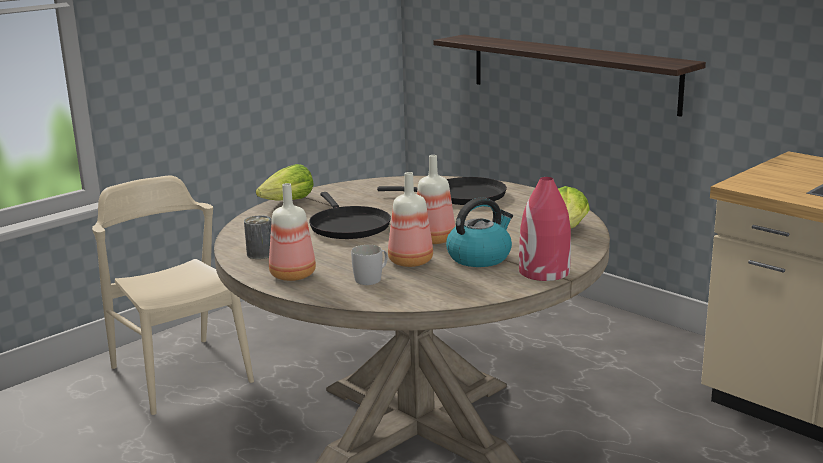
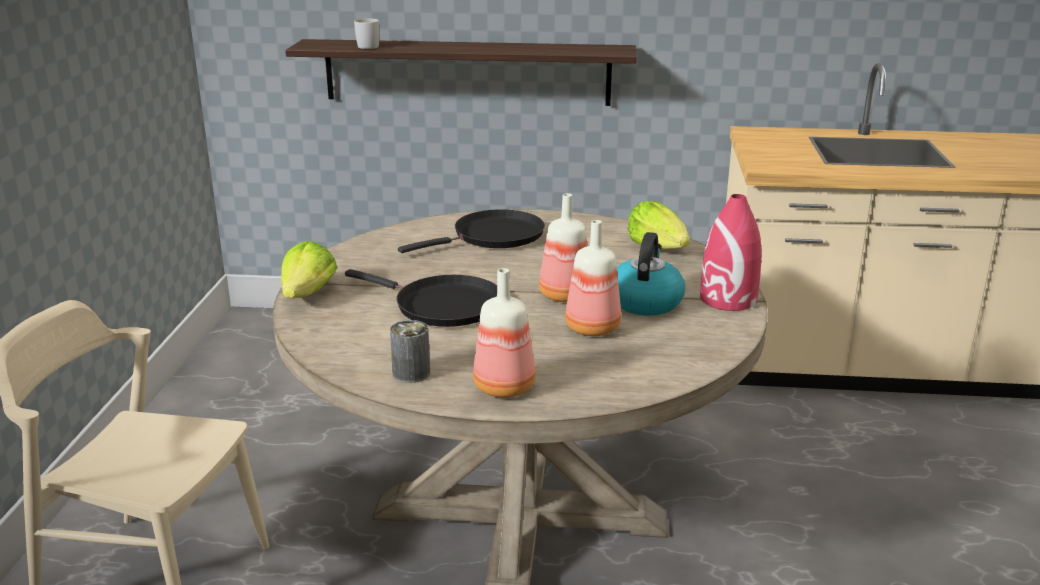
camera: 40 degrees left, 5 degrees up
white mug [351,245,388,285] -> white mug moved to [354,19,380,49]

